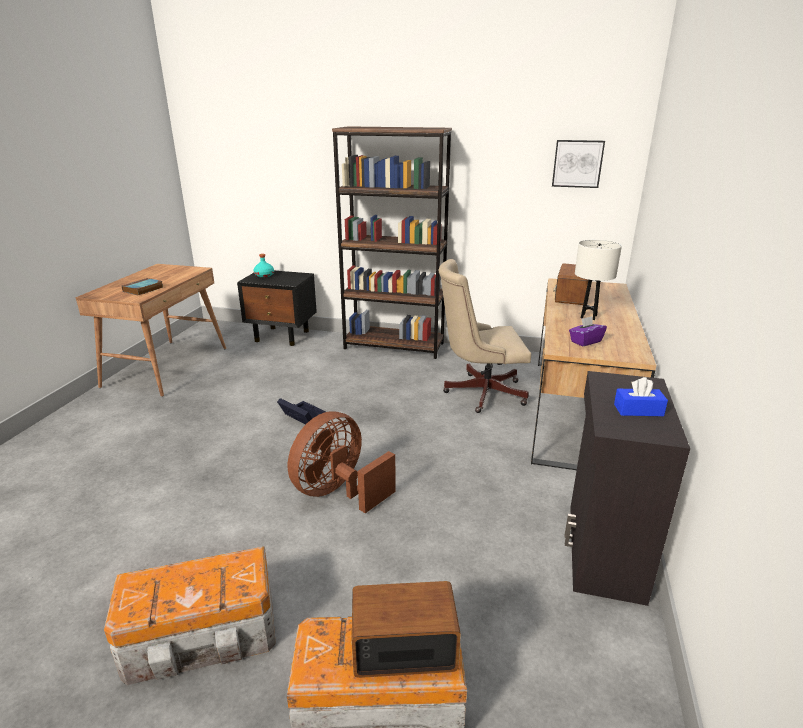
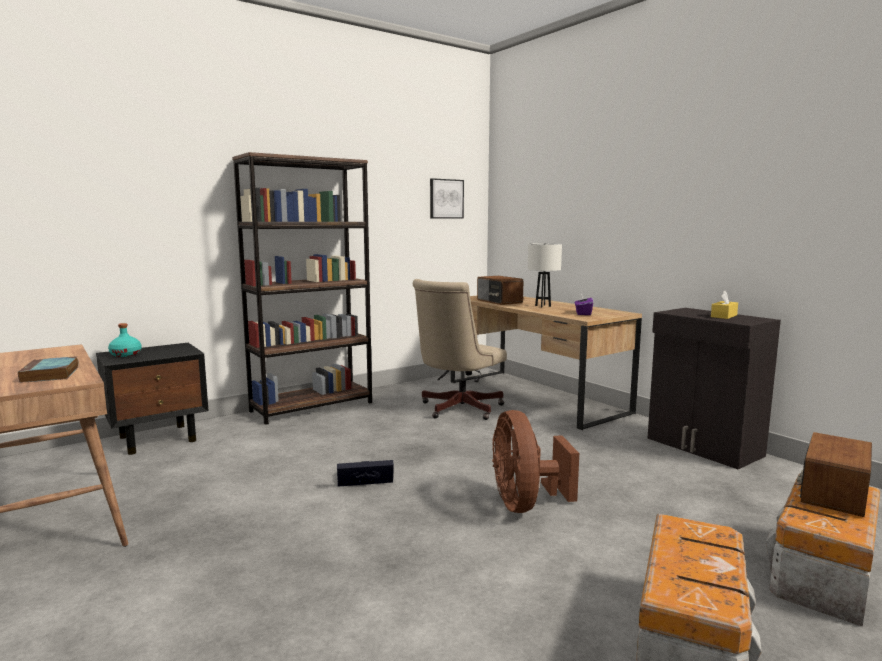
camera: 50 degrees left, 15 degrees down
blue tissue box [614,377,668,416] -> yellow tissue box [711,291,738,319]

